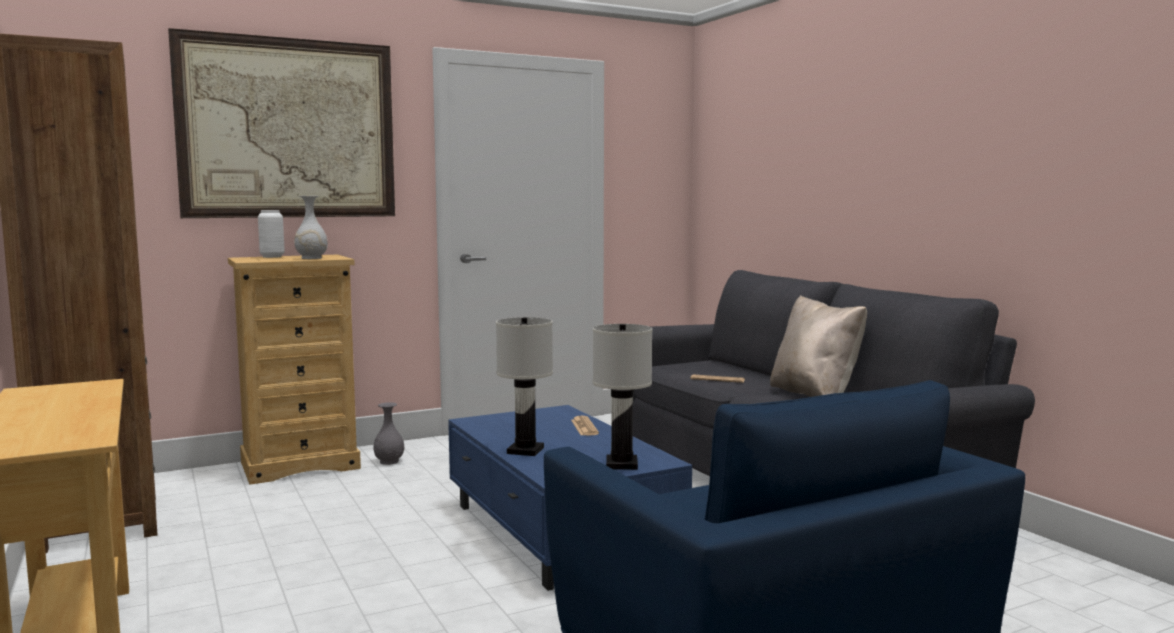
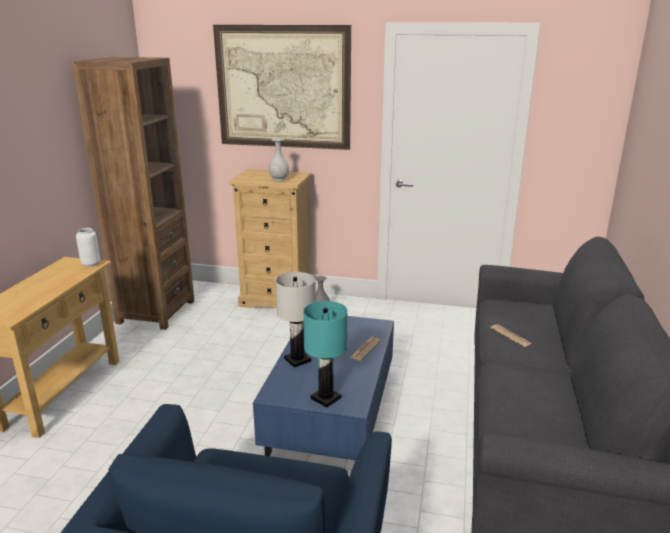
camera: 40 degrees right, 15 degrees up
white vase [258,210,285,258] -> white vase moved to [76,228,100,267]
white table lamp [593,324,653,470] -> turquoise table lamp [303,301,348,407]
beige pillow [770,295,867,397] -> none

